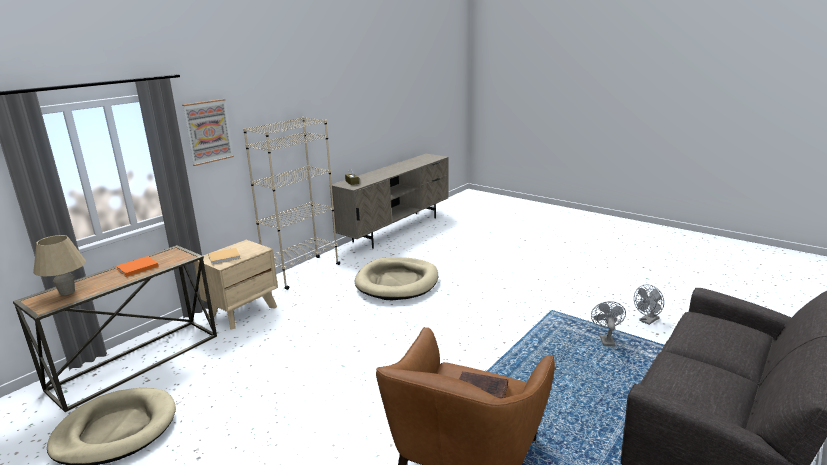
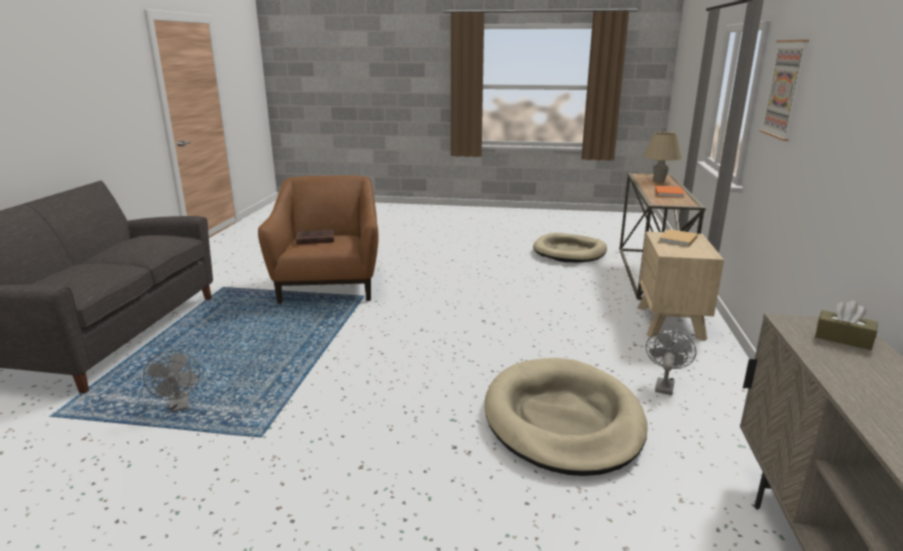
camera: 150 degrees right, 0 degrees up
beige bookcase [243,117,340,290] -> none
grey fan [634,284,664,325] -> grey fan moved to [646,330,696,395]

